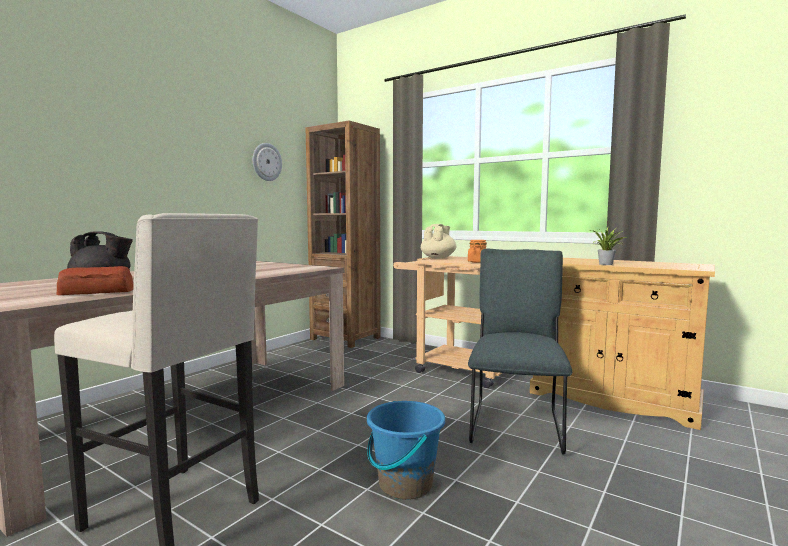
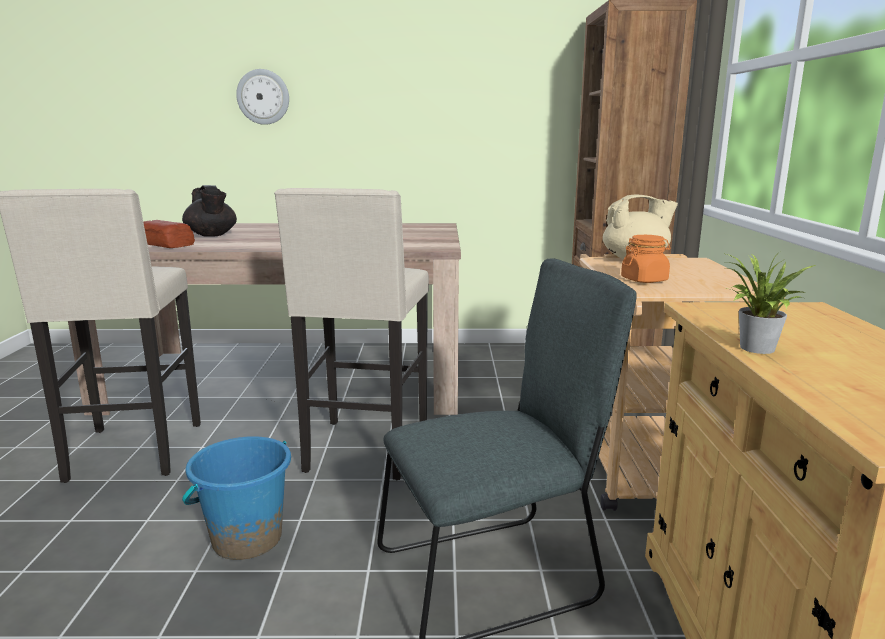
camera: 55 degrees right, 10 degrees up
wall clock [253,143,282,181] -> wall clock moved to [236,69,289,125]
none -> beige stool [274,188,429,480]

